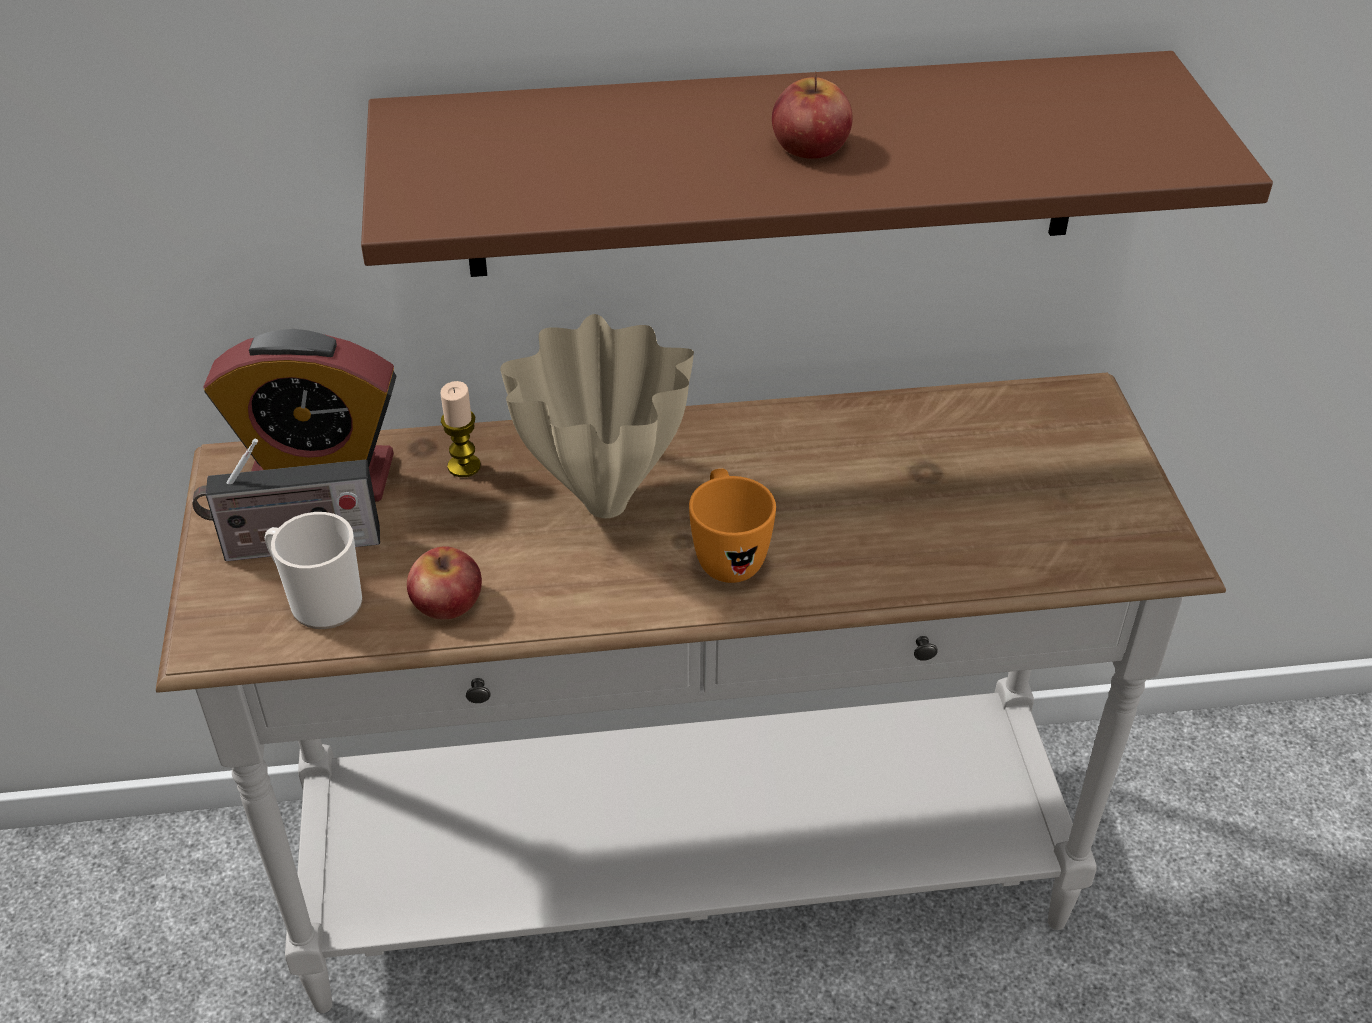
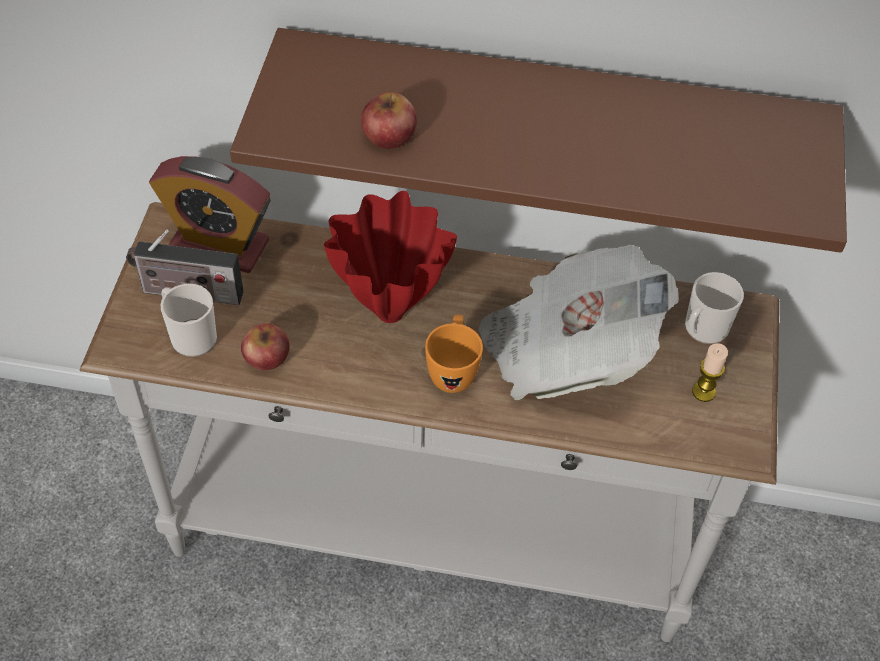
camera: 15 degrees right, 10 degrees up
candle [441,381,481,477] -> candle moved to [692,343,728,402]
beige vase [500,314,694,518] -> red vase [324,191,457,323]
apple [772,72,853,159] -> apple moved to [361,92,417,149]
none -> newspaper [478,245,679,400]
none -> mug [685,272,744,344]

